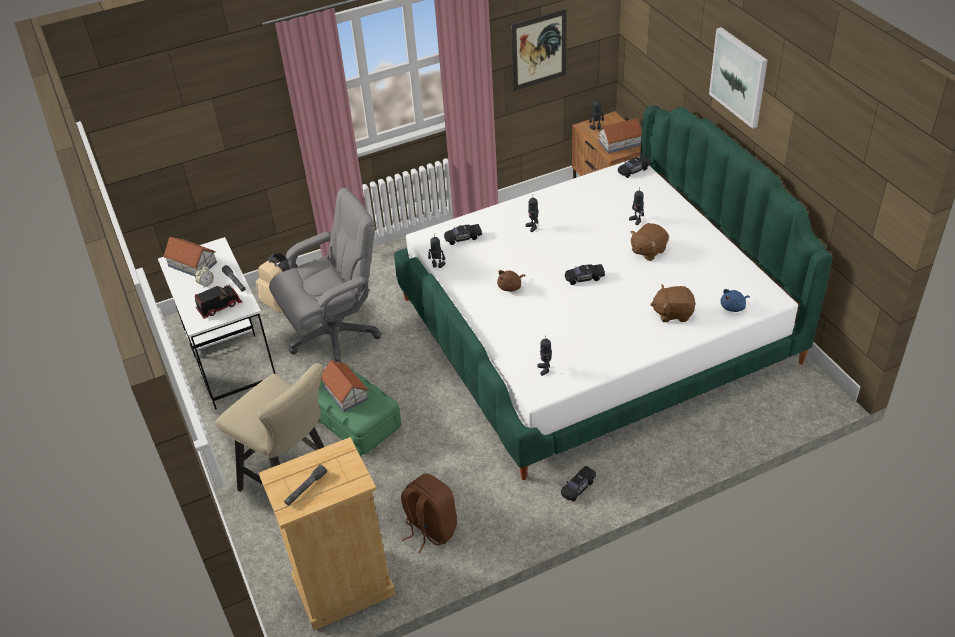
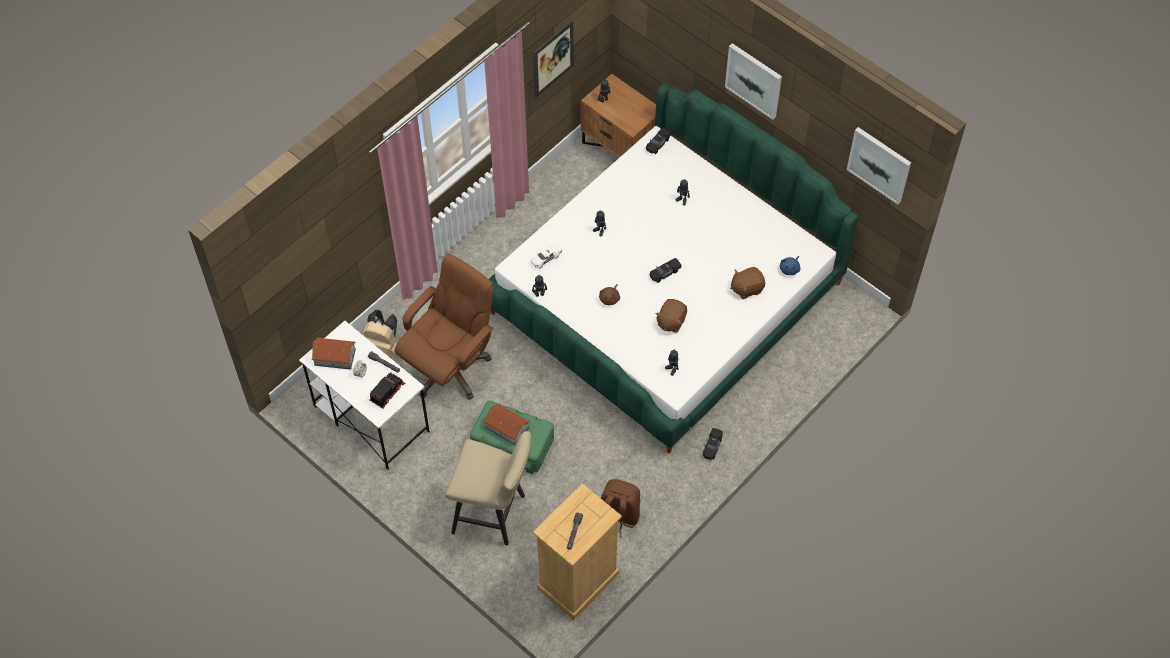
camera: 25 degrees left, 15 degrees up
grey office chair [269,188,381,363] -> brown office chair [395,253,494,400]
black toy car [444,224,482,245] -> white toy car [531,243,562,269]
toy house [598,118,642,153] -> none
brown plush toy [631,223,669,261] -> brown plush toy moved to [656,299,687,333]
none -> picture [847,127,911,205]

